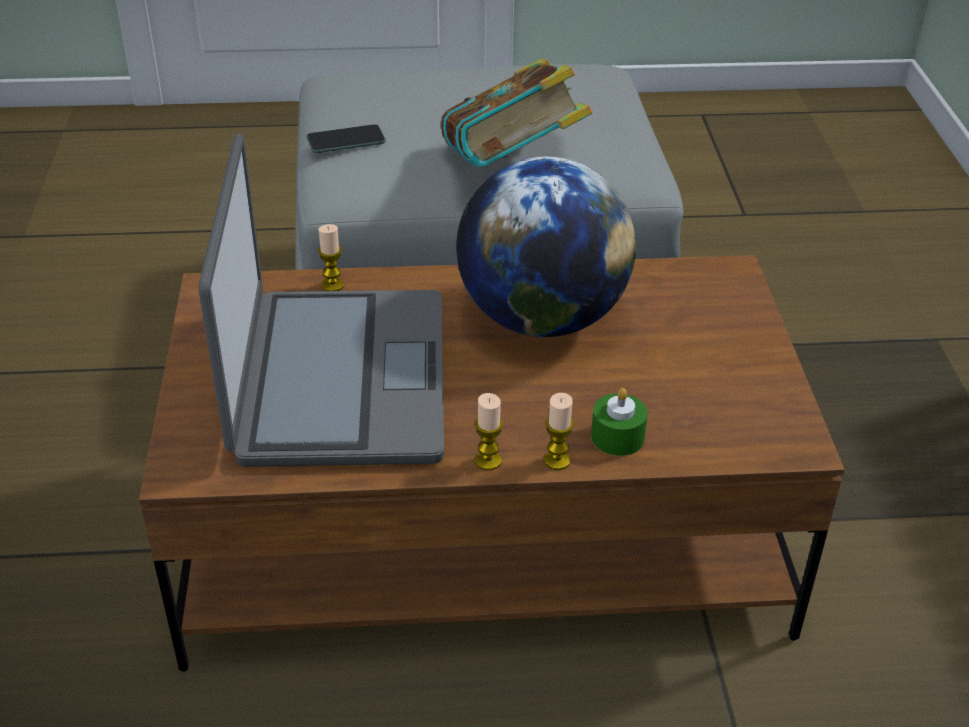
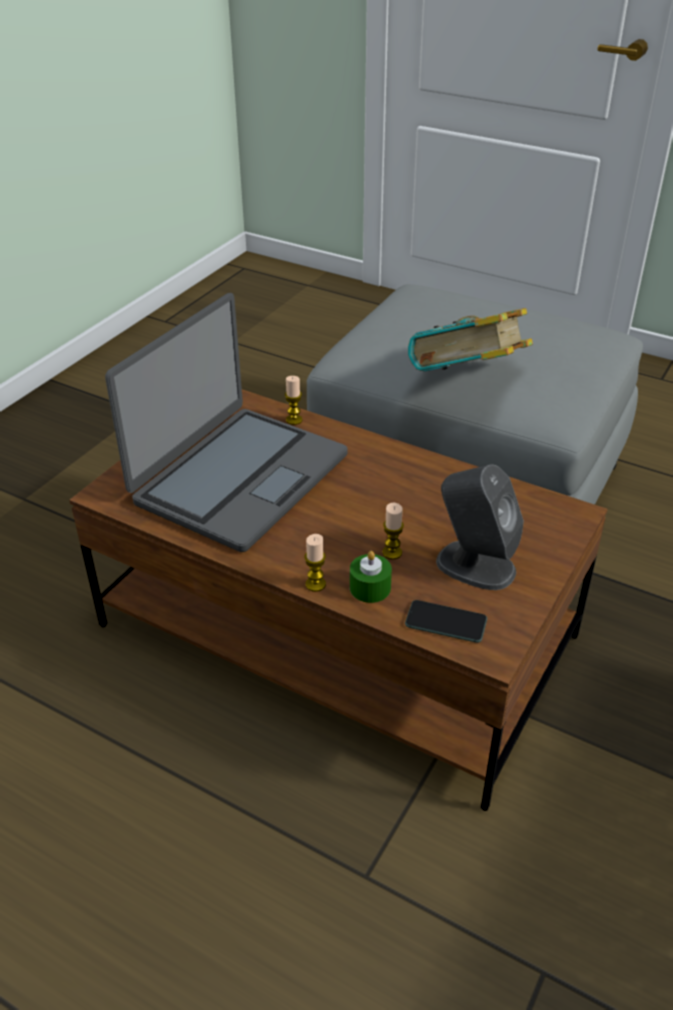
camera: 35 degrees right, 0 degrees up
phone [307,124,386,153] -> phone moved to [405,600,487,643]
globe [456,157,636,337] -> none
candle [475,393,503,470] -> candle moved to [382,503,404,560]
none -> grey speaker [436,464,524,590]

